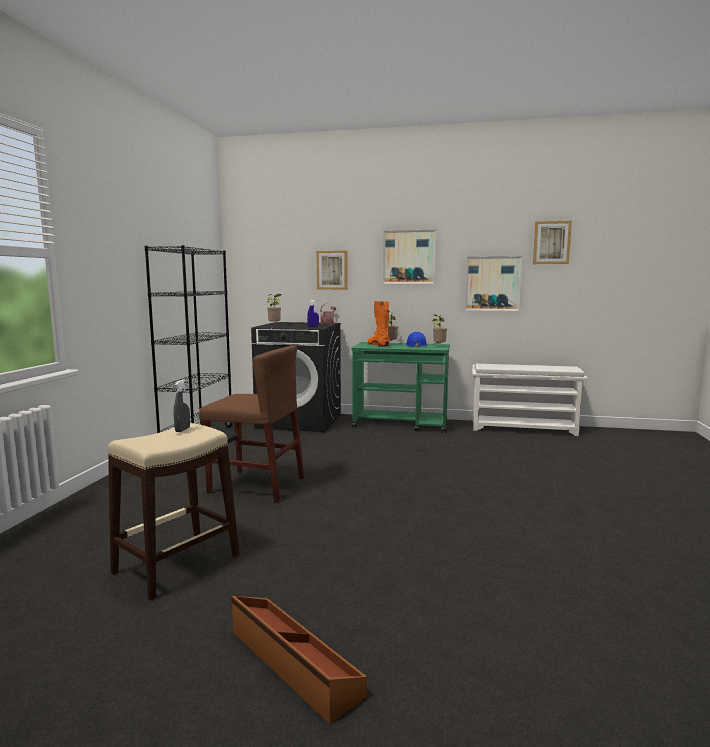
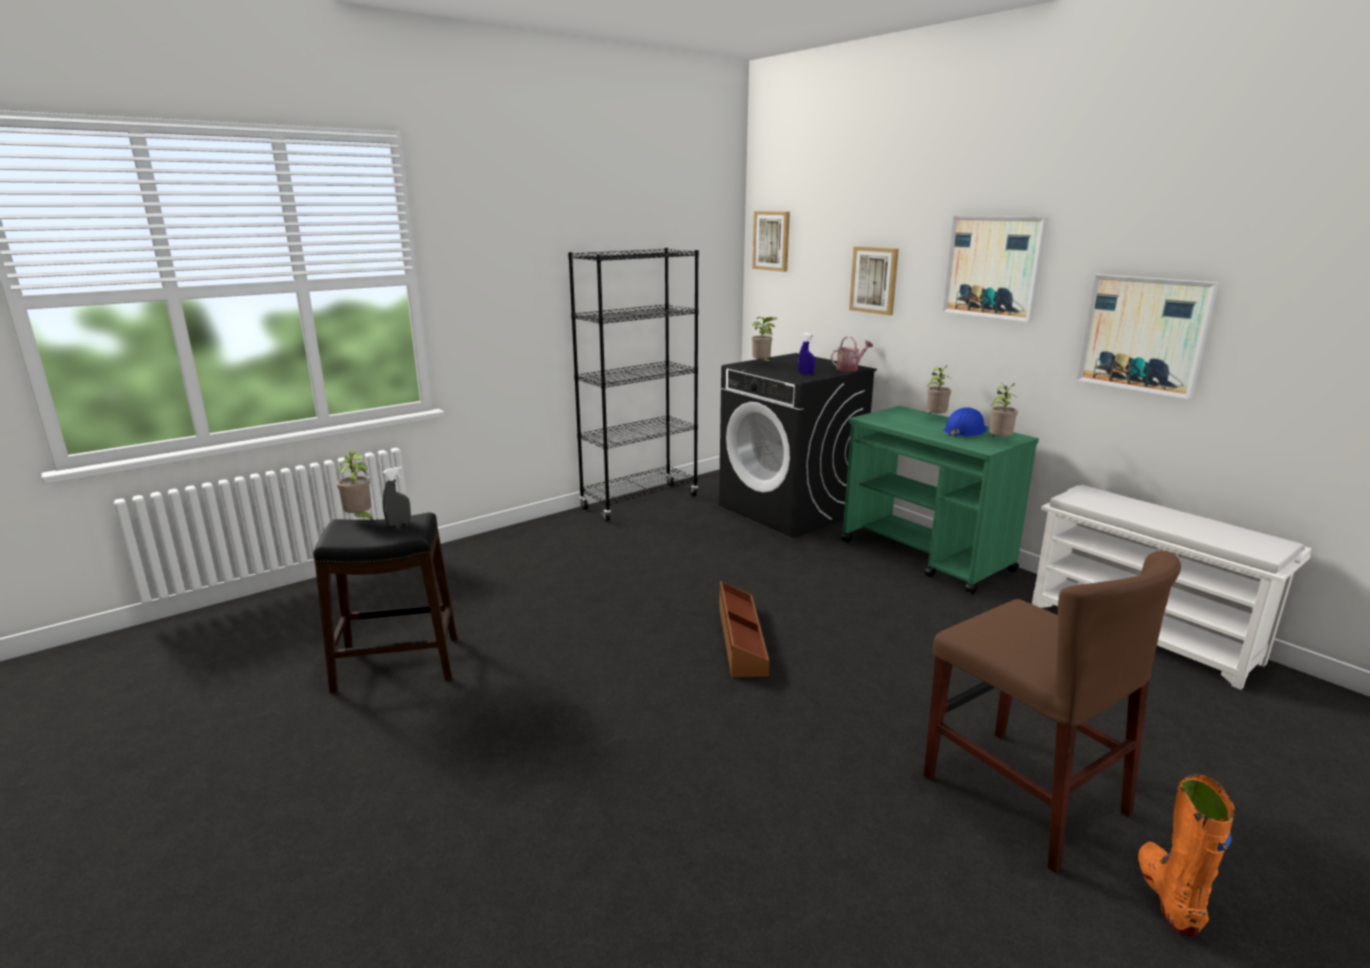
camera: 40 degrees right, 10 degrees up
beige stool [108,423,239,600] -> black stool [314,513,457,694]
brown chair [199,345,304,502] -> brown chair moved to [923,550,1181,873]
brown storage box [231,596,367,724] -> brown storage box moved to [719,581,769,677]
orange boot [368,301,390,347] -> orange boot moved to [1138,774,1235,937]
picture [533,221,572,264] -> picture moved to [752,211,790,272]
none -> potted plant [337,451,373,522]

